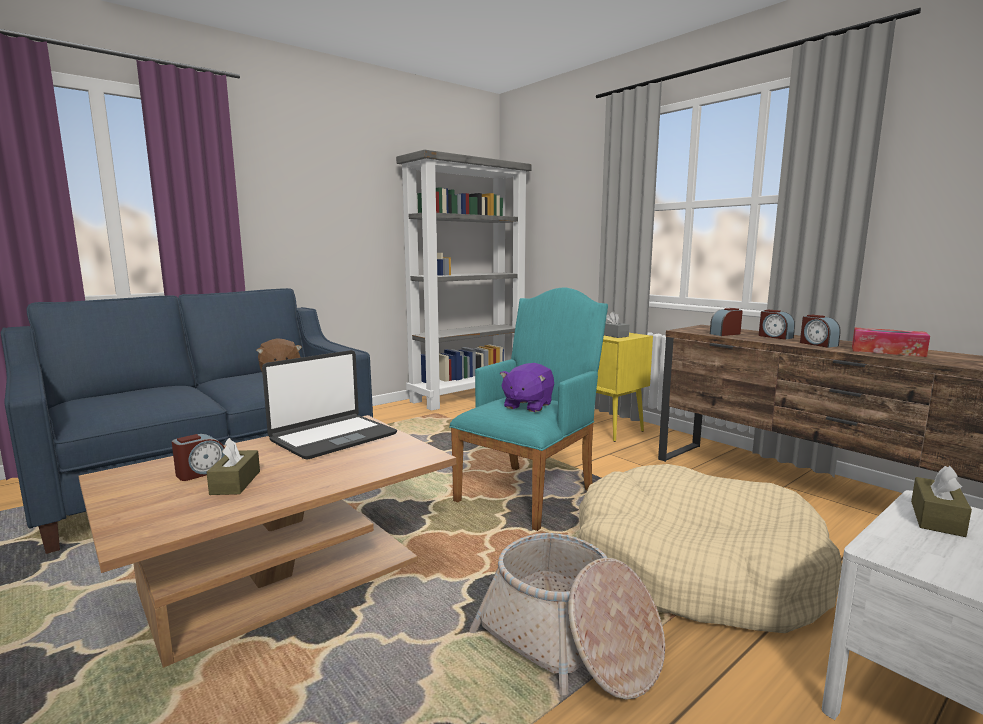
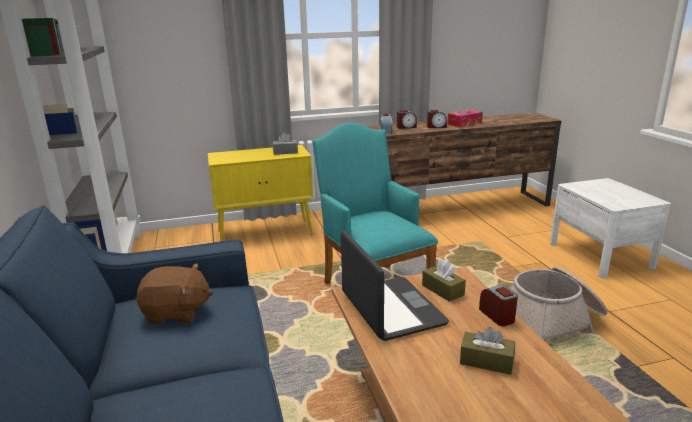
camera: 65 degrees left, 10 degrees up
alarm clock [172,434,225,481] -> alarm clock moved to [479,285,518,326]
purple plush toy [500,363,554,412] -> none
beige dog bed [578,464,842,633] -> none
brown tissue box [911,466,972,537] -> brown tissue box moved to [422,260,466,302]

